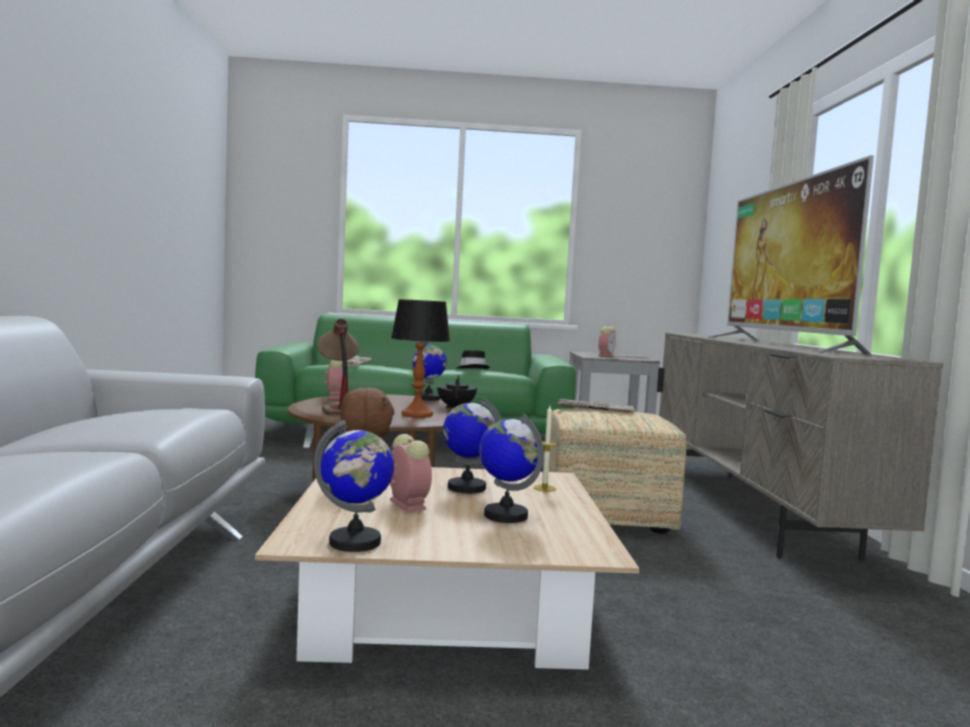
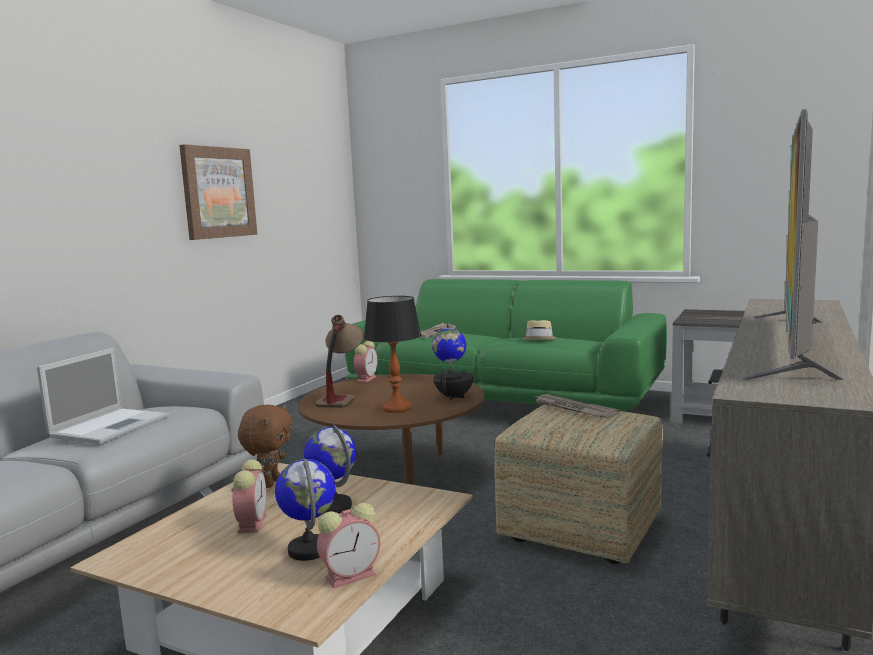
camera: 30 degrees right, 5 degrees up
globe [314,420,394,552] -> none
black hat [457,350,489,369] -> beige hat [521,320,557,340]
candle [534,406,557,492] -> none
alarm clock [598,327,616,356] -> alarm clock moved to [317,503,380,588]
none -> laptop [37,348,169,444]
none -> picture [179,144,257,240]

